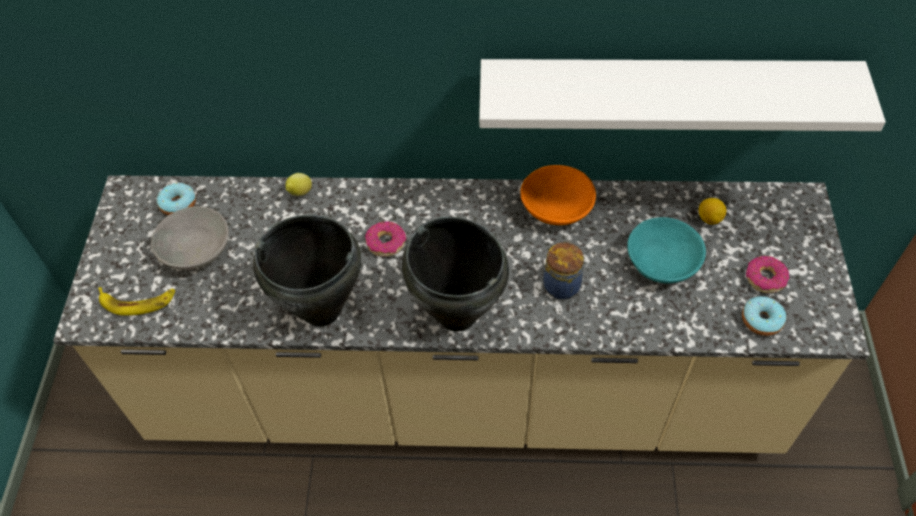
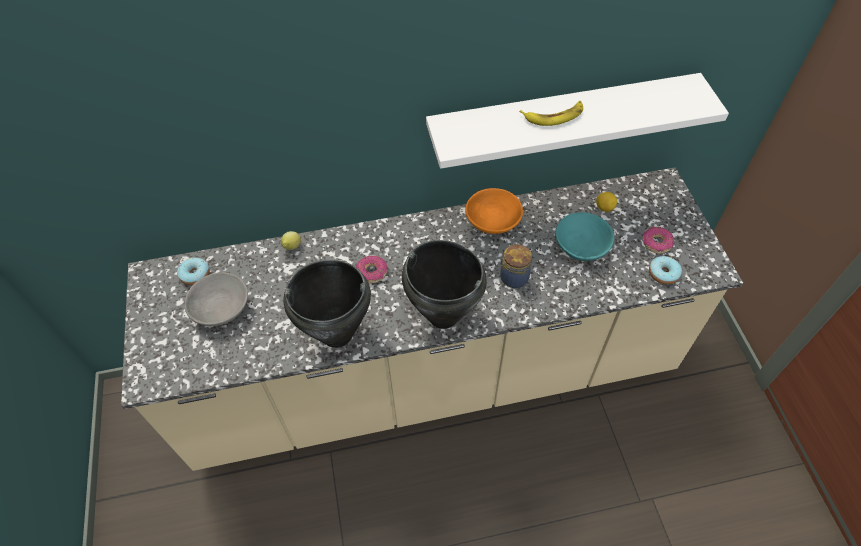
camera: 15 degrees left, 0 degrees up
banana [98,287,175,316] -> banana moved to [520,101,583,126]

